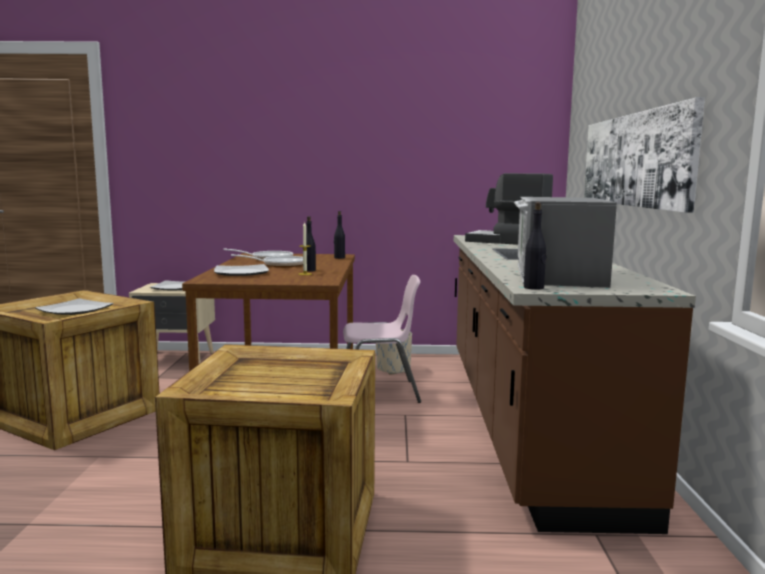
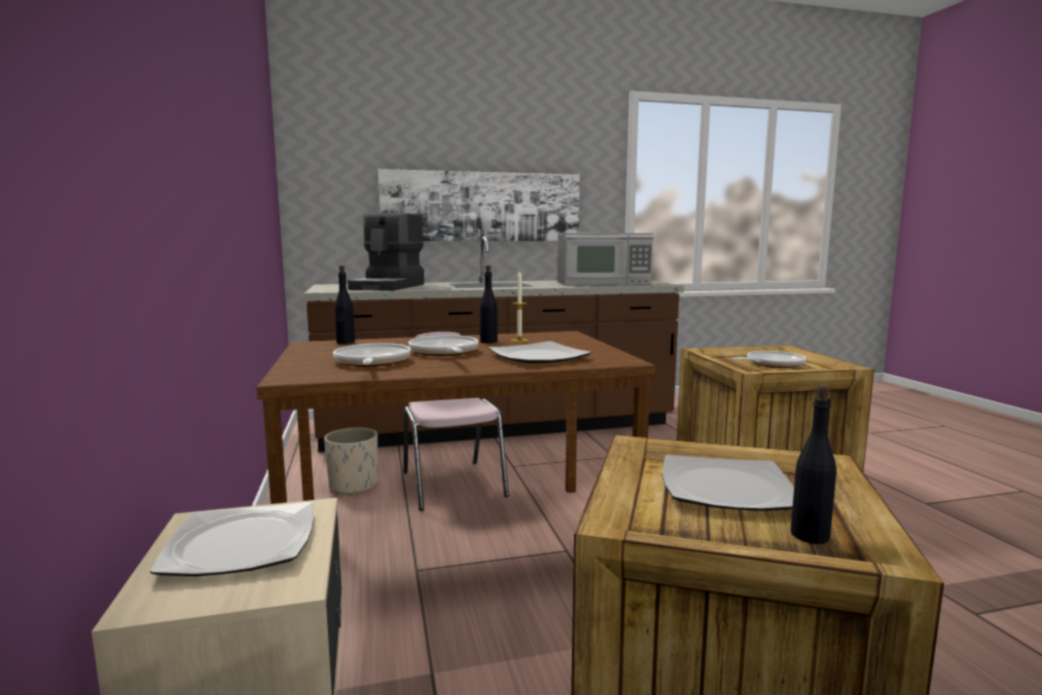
camera: 105 degrees left, 0 degrees up
black bottle [524,202,547,290] -> black bottle moved to [791,385,836,544]
none -> frying pan [731,351,806,368]

